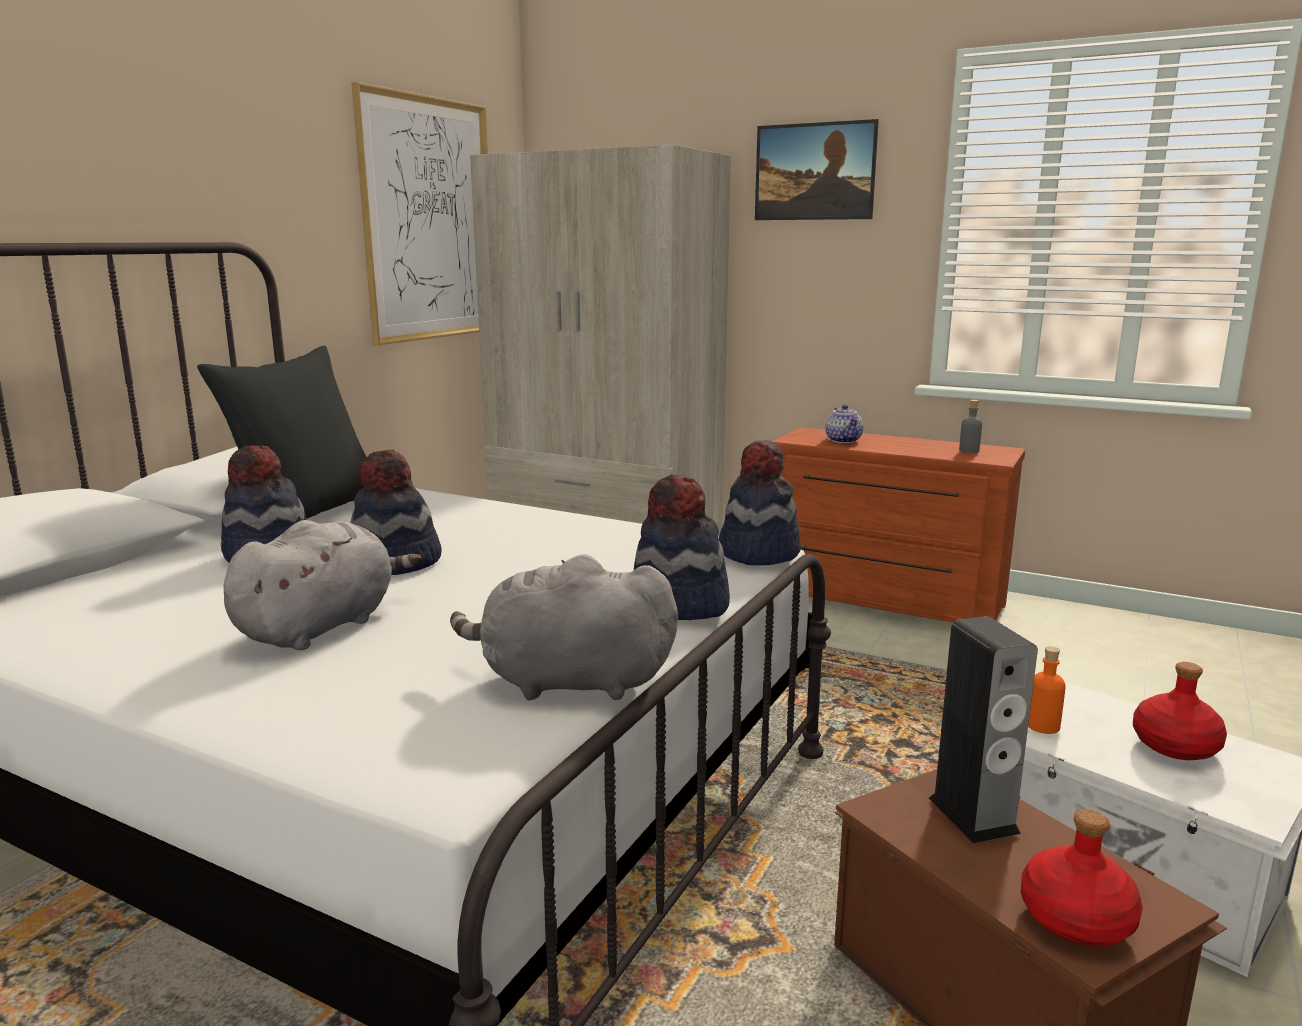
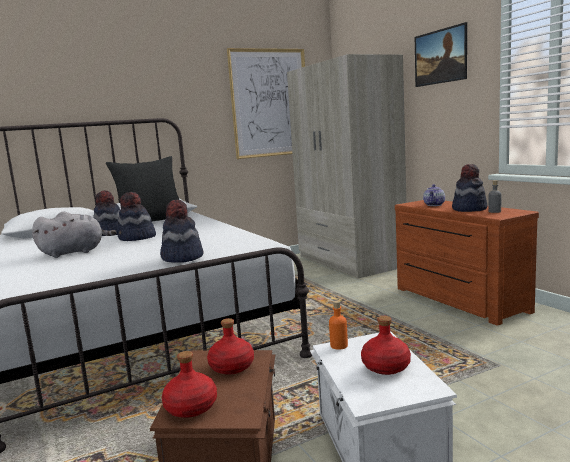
camera: 35 degrees right, 5 degrees down
grey plush toy [450,554,678,700] -> none
hat [719,440,801,566] -> hat moved to [452,164,487,212]
speaker [929,616,1038,843] -> red bottle [207,318,254,375]

